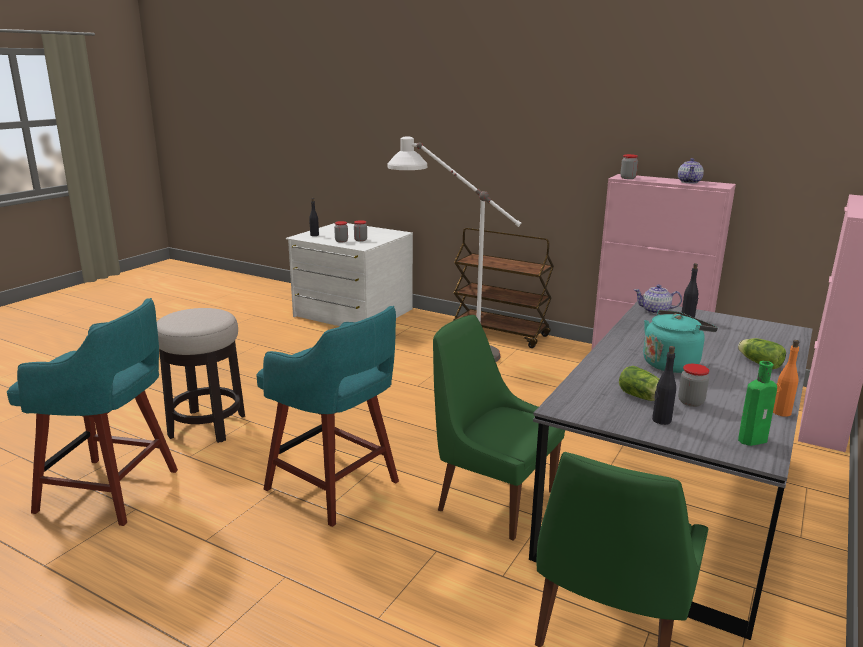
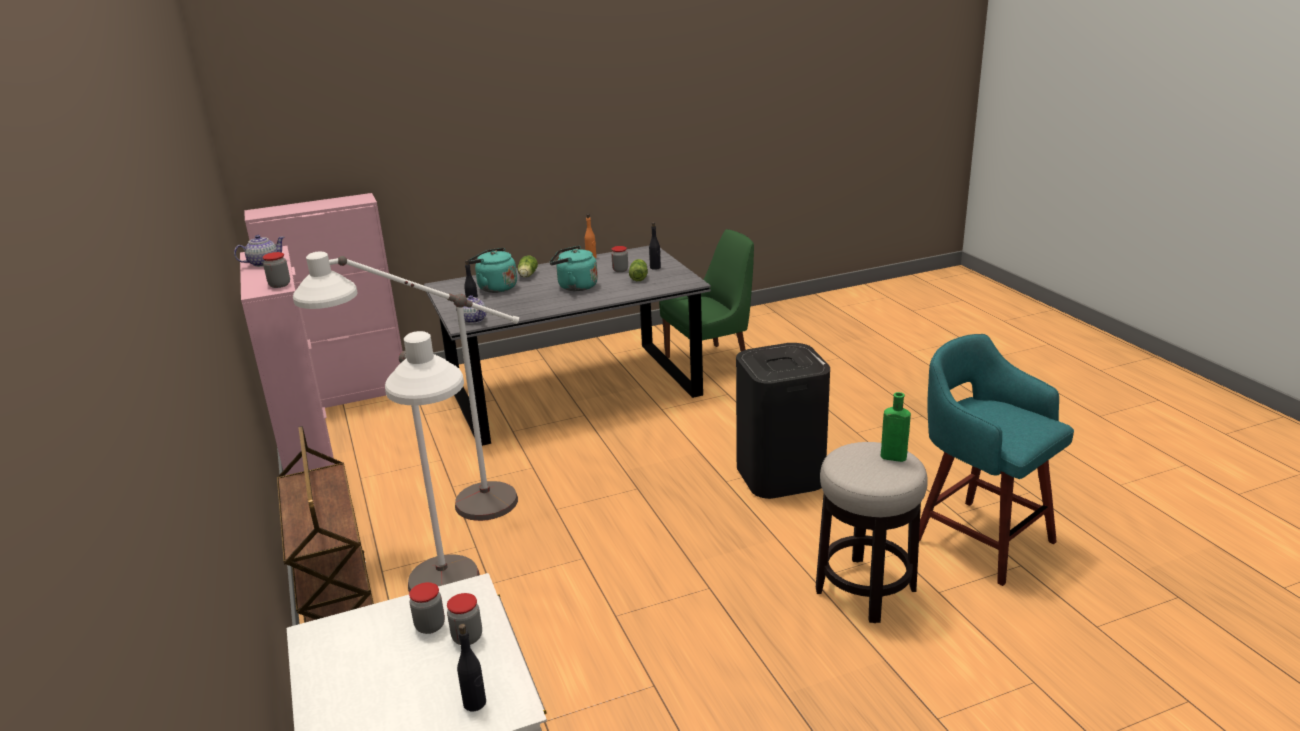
camera: 140 degrees left, 5 degrees up
turquoise stool [256,306,399,527] -> black trash can [736,343,830,499]
green chair [433,315,565,541] -> none
green bottle [738,361,777,446] -> green bottle moved to [881,392,911,462]
none -> white floor lamp [293,252,519,521]
none -> turquoise kettle [469,248,517,293]

